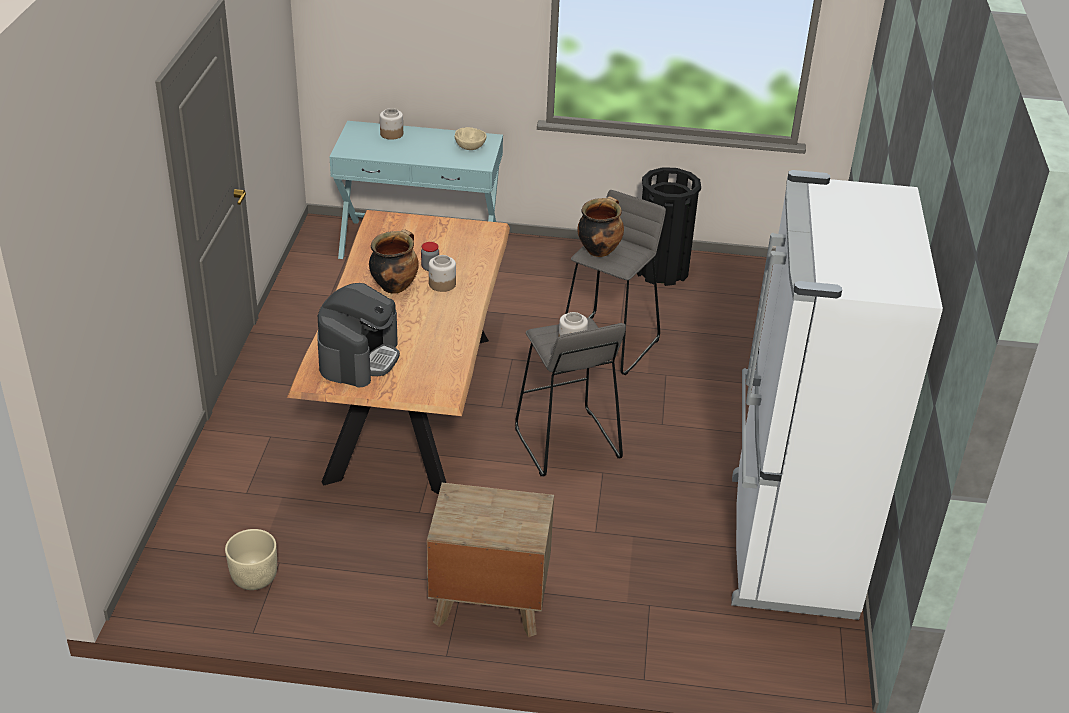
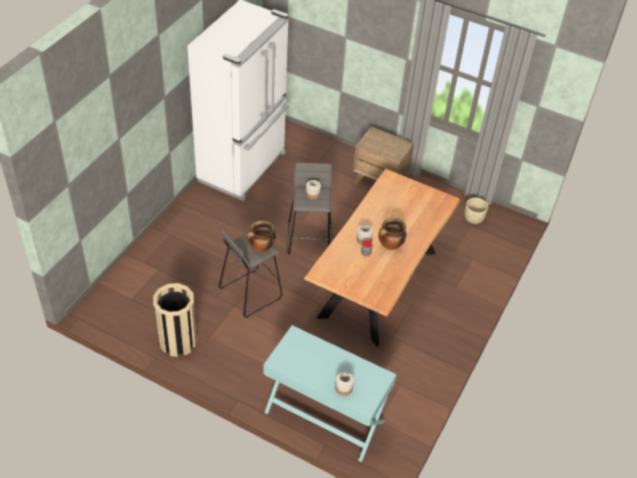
camera: 160 degrees left, 10 degrees up
coffee machine [317,283,400,387] -> none
beige bowl [455,127,487,150] -> none
black trash can [637,167,701,286] -> beige trash can [153,283,197,357]

